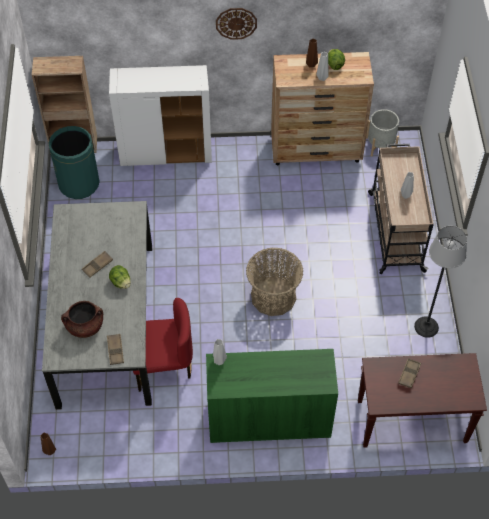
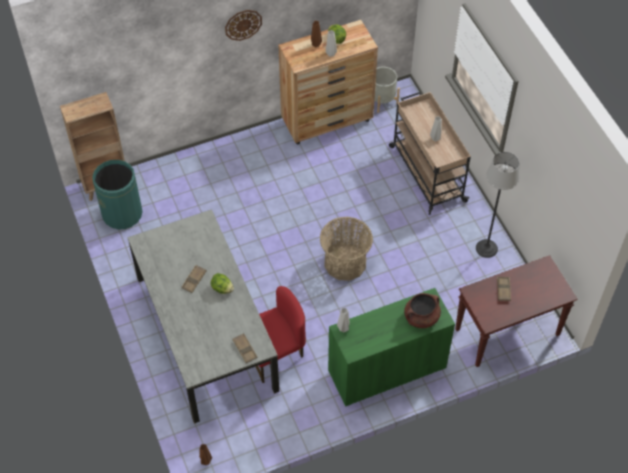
camera: 20 degrees left, 0 degrees up
brown cooking pot [61,301,103,338] -> brown cooking pot moved to [404,293,441,328]
white cabinet [109,65,212,166] -> none

